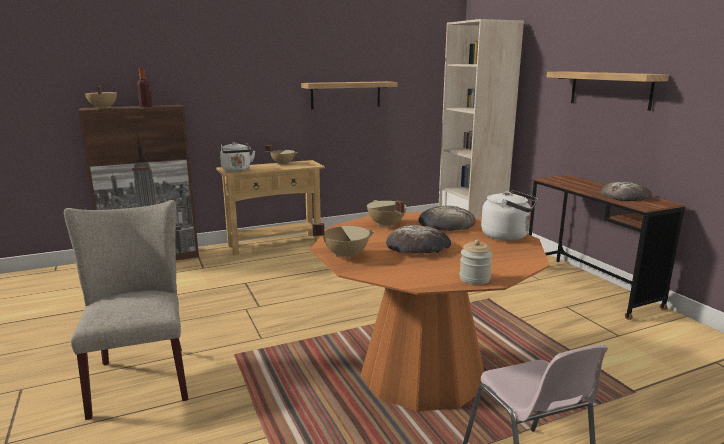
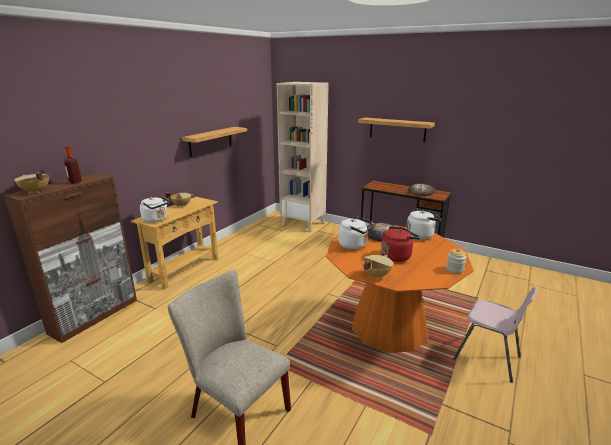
camera: 35 degrees left, 5 degrees up
beige cooking pot [367,200,407,228] -> white kettle [338,217,373,249]
bread [386,225,451,253] -> red kettle [381,226,420,262]

